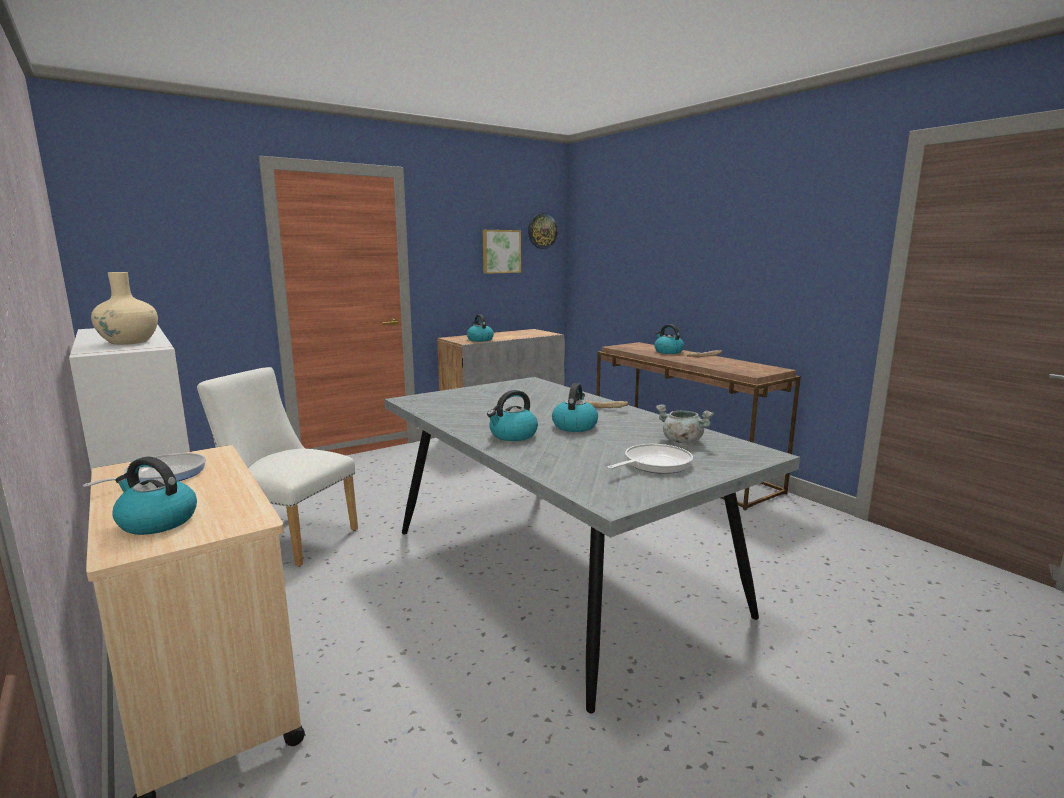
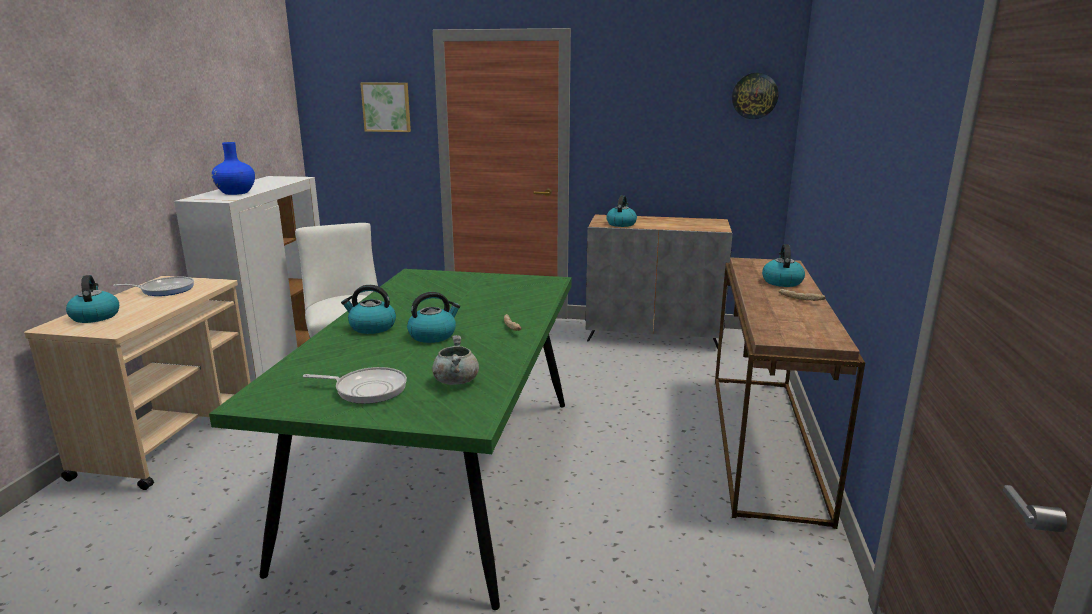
camera: 45 degrees right, 5 degrees up
beige vase [91,272,158,345] -> blue vase [212,142,255,195]
grey dining table [384,377,800,713] -> green dining table [209,269,572,610]
picture [483,230,521,274] -> picture moved to [360,82,411,132]

